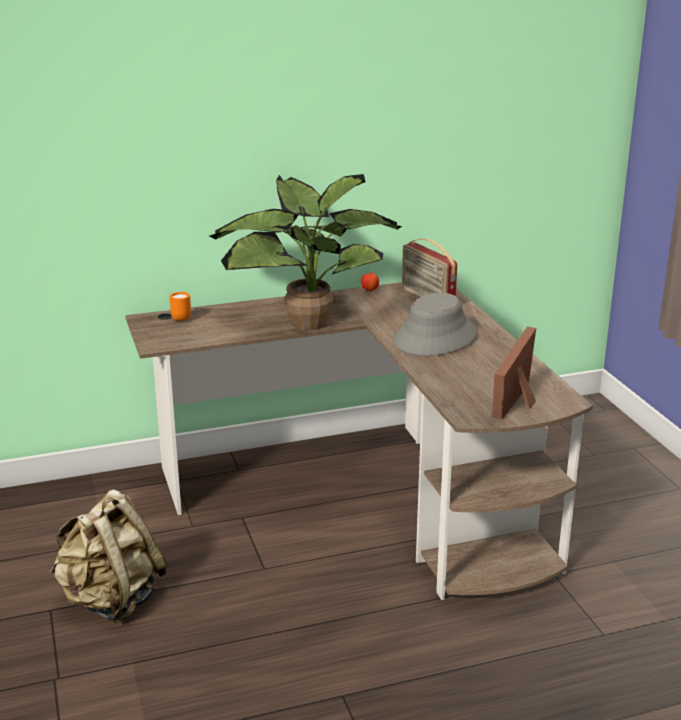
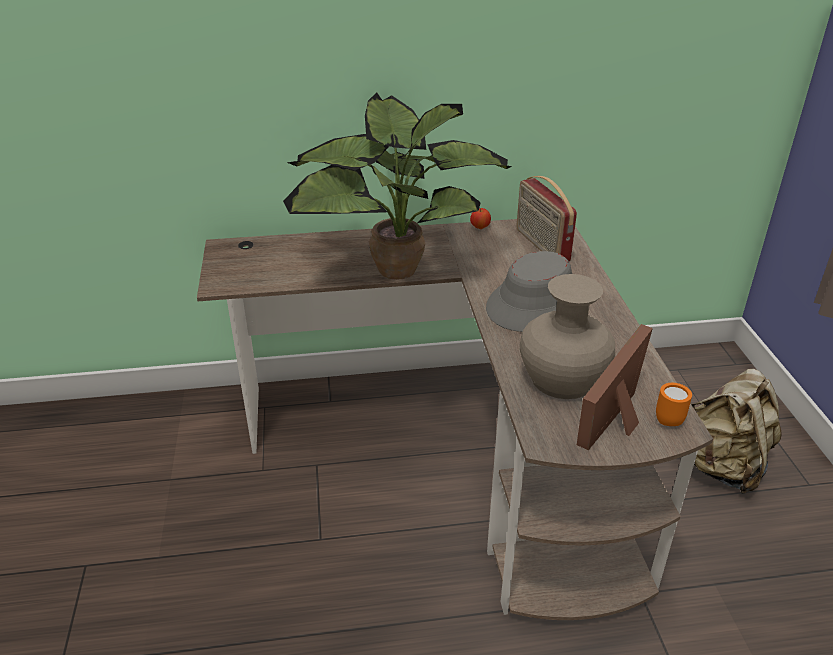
camera: 10 degrees right, 10 degrees up
beige backpack [49,489,168,623] -> beige backpack moved to [690,369,782,494]
orange mug [170,292,191,321] -> orange mug moved to [656,383,692,426]
none -> beige vase [520,274,615,399]

